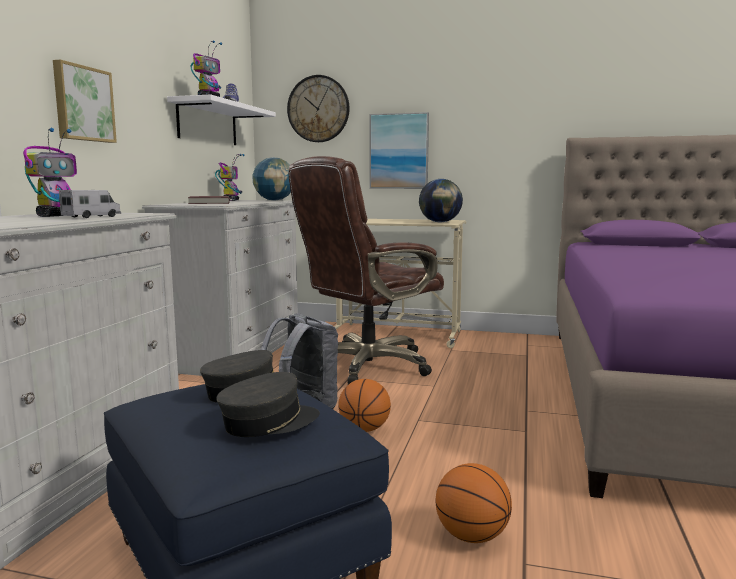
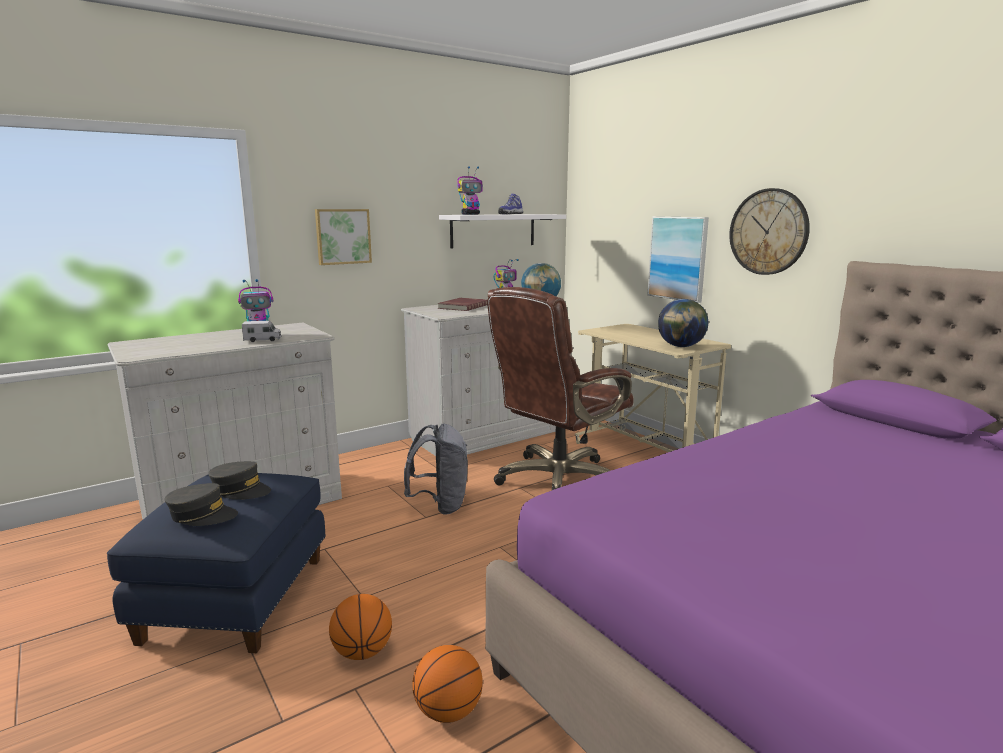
camera: 40 degrees right, 5 degrees up
wall clock [287,75,349,142] -> wall clock moved to [729,188,810,275]
brown office chair [289,156,444,384] -> brown office chair turned 45 degrees counterclockwise [487,287,634,490]
basketball [338,379,391,432] -> basketball moved to [413,645,483,723]

